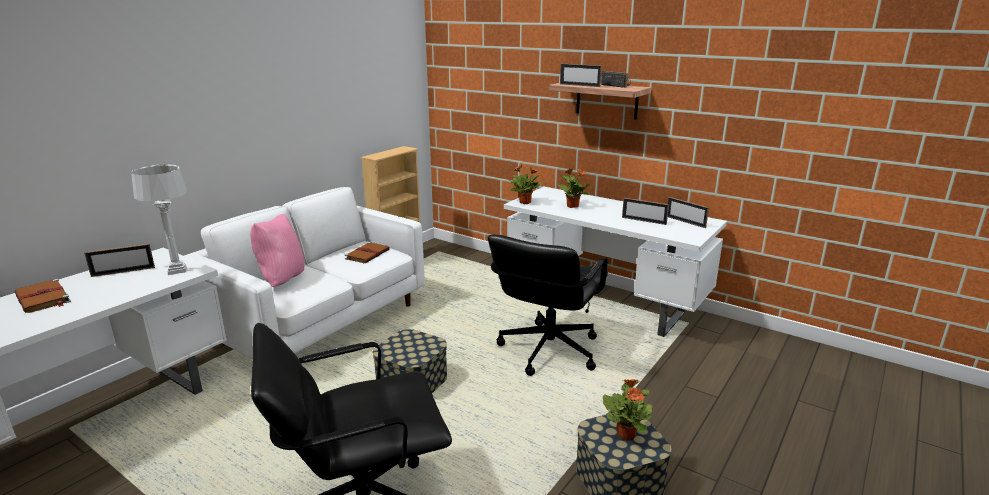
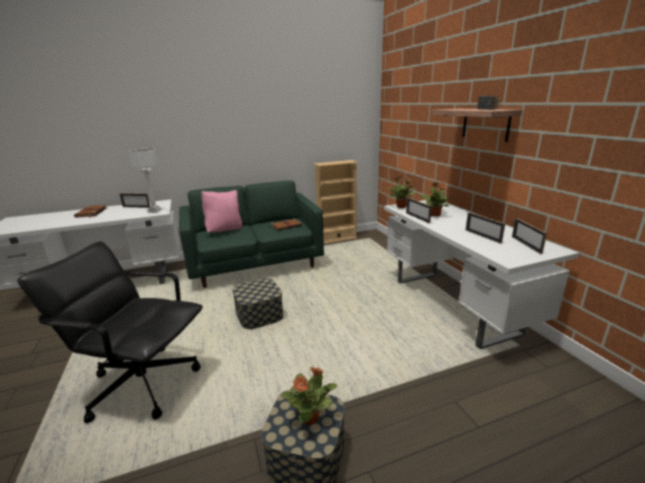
camera: 35 degrees right, 0 degrees up
white sofa [184,187,425,359] -> green sofa [179,181,324,288]
black office chair [488,235,608,376] -> none
picture frame [560,64,602,87] -> picture frame moved to [406,197,432,223]

